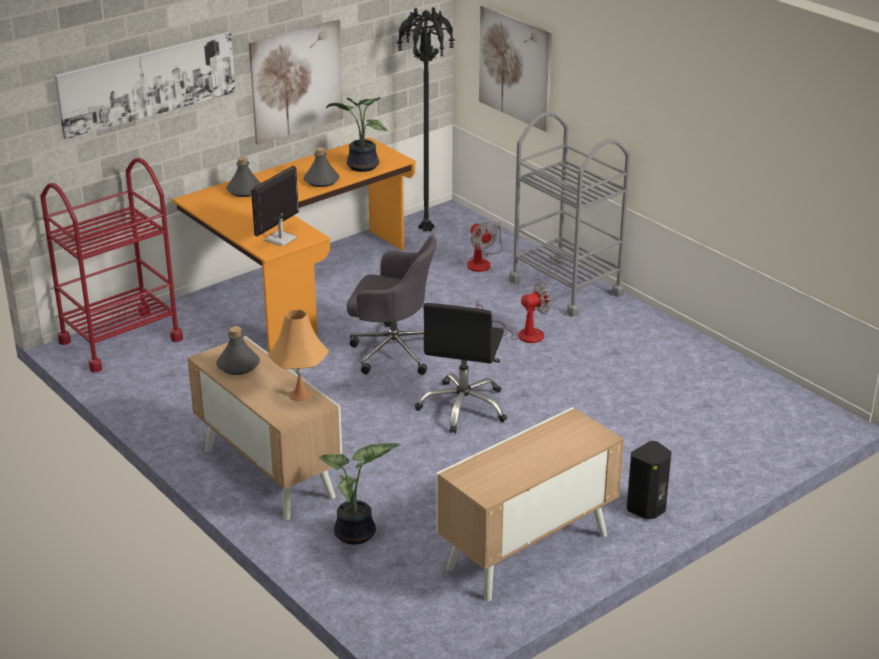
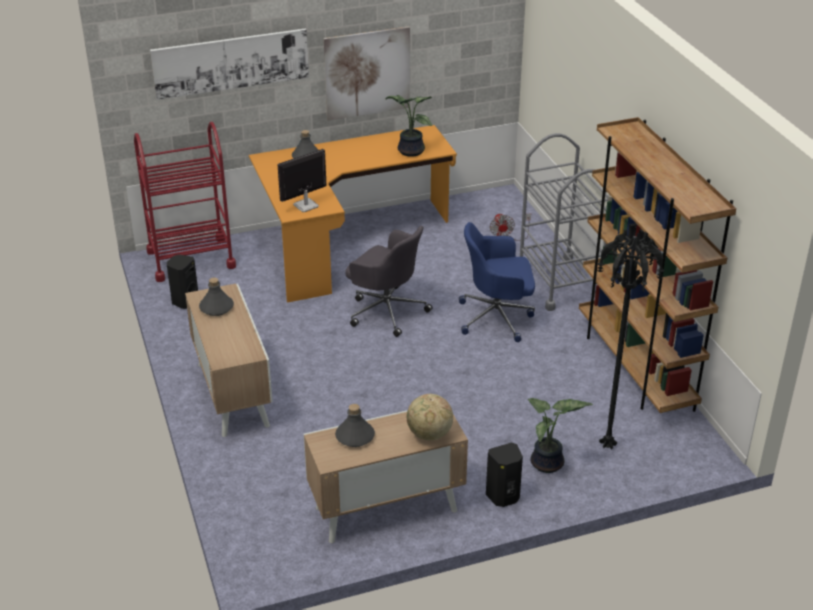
camera: 20 degrees right, 5 degrees up
orange table lamp [268,309,329,401] -> none
grey bottle [304,147,339,187] -> grey bottle moved to [335,404,375,447]
potted plant [318,443,401,545] -> potted plant moved to [528,398,593,473]
black floor lamp [397,7,455,232] -> black floor lamp moved to [597,229,664,449]
black office chair [415,303,507,434] -> none
fan [476,283,552,343] -> blue office chair [459,222,535,342]
picture [479,5,552,132] -> none
none -> black speaker [167,254,198,309]
none -> globe [407,394,453,440]
none -> brown bookcase [579,117,736,413]

